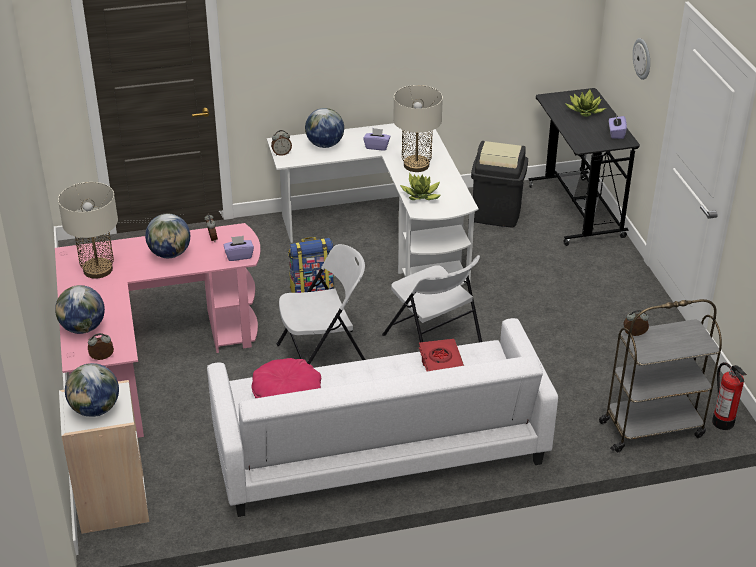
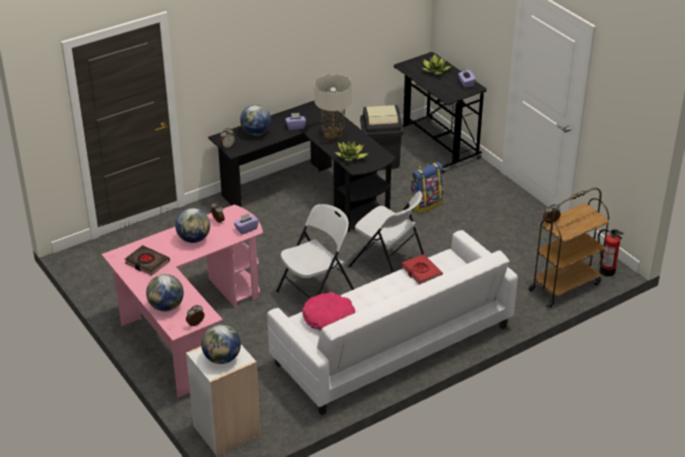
camera: 20 degrees left, 0 degrees up
table lamp [58,182,118,279] -> black book [125,245,170,275]
white desk [267,123,479,285] -> black desk [208,100,396,232]
backpack [288,237,334,293] -> backpack moved to [409,162,443,214]
grey cart [599,299,722,452] -> brown cart [529,188,609,308]
wall clock [633,38,650,80] -> none

